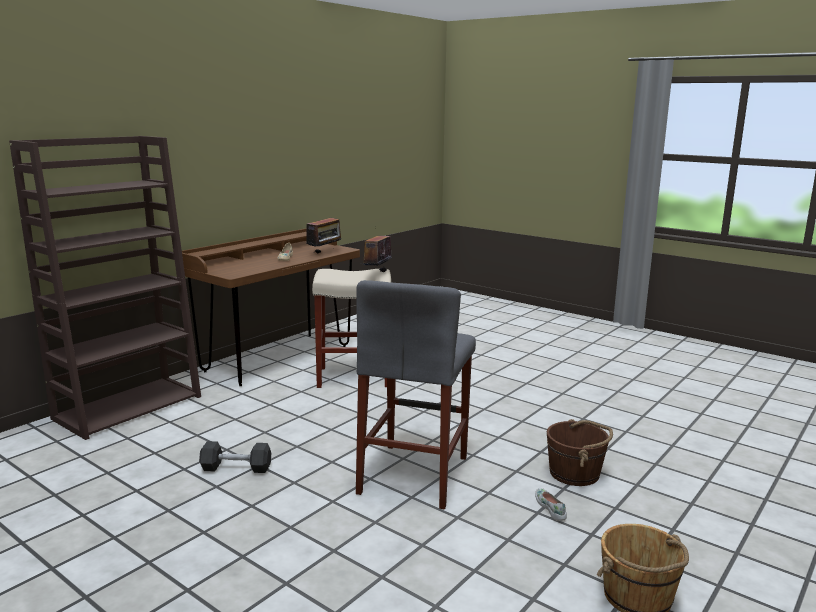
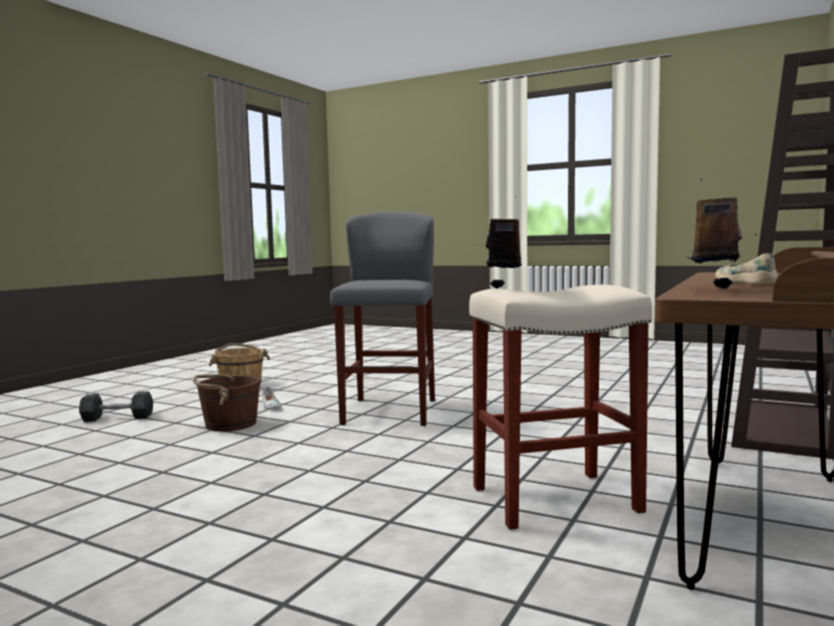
camera: 170 degrees right, 10 degrees down
grey dumbbell [199,441,271,473] -> grey dumbbell moved to [79,391,153,422]

